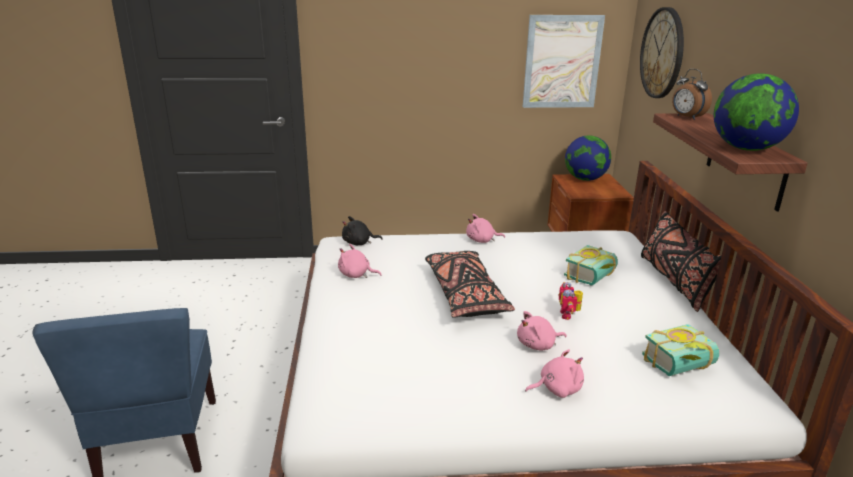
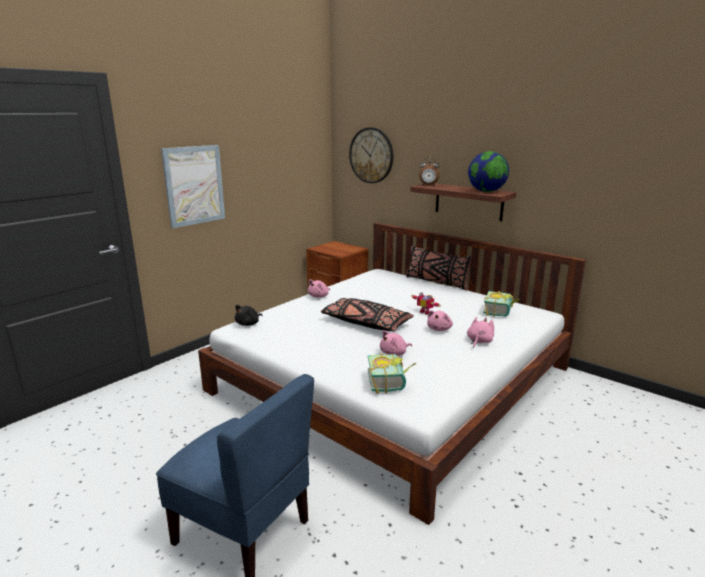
camera: 45 degrees left, 5 degrees down
pink plush toy [338,244,382,278] -> pink plush toy moved to [380,330,412,356]
picture [523,15,605,108] -> picture moved to [161,145,225,228]
book [564,245,618,286] -> book moved to [368,353,416,394]
globe [565,135,611,181] -> none

